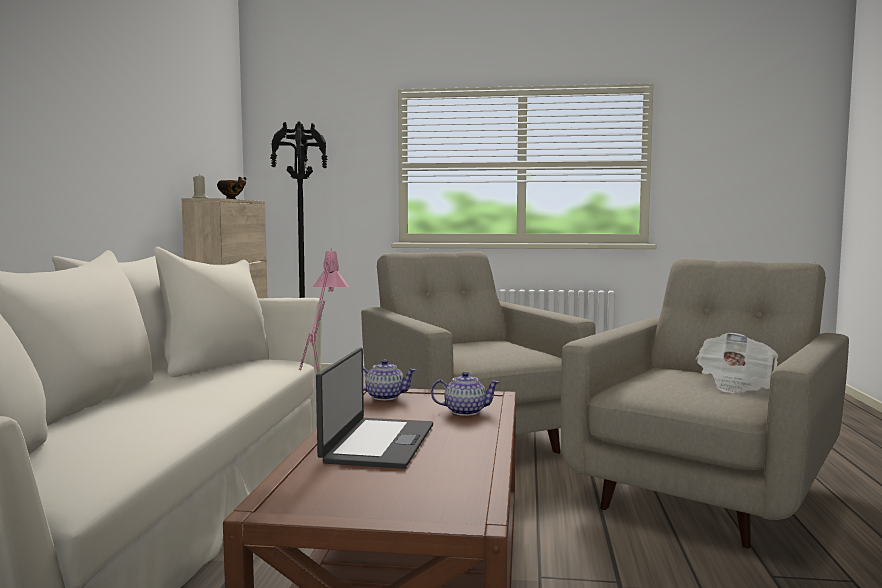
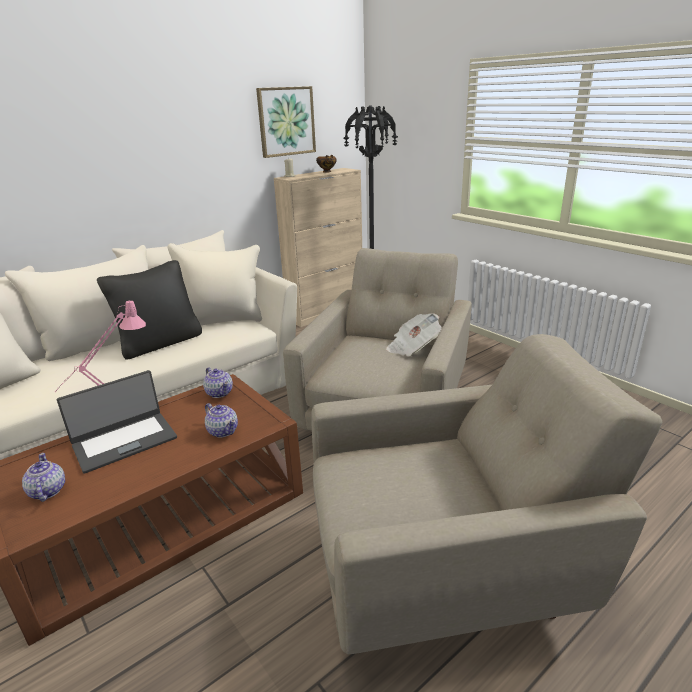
camera: 45 degrees right, 20 degrees up
newspaper [696,333,778,393] -> newspaper moved to [386,313,442,357]
none -> teapot [22,453,65,502]
none -> black pillow [97,260,202,360]
none -> picture [256,86,316,158]

